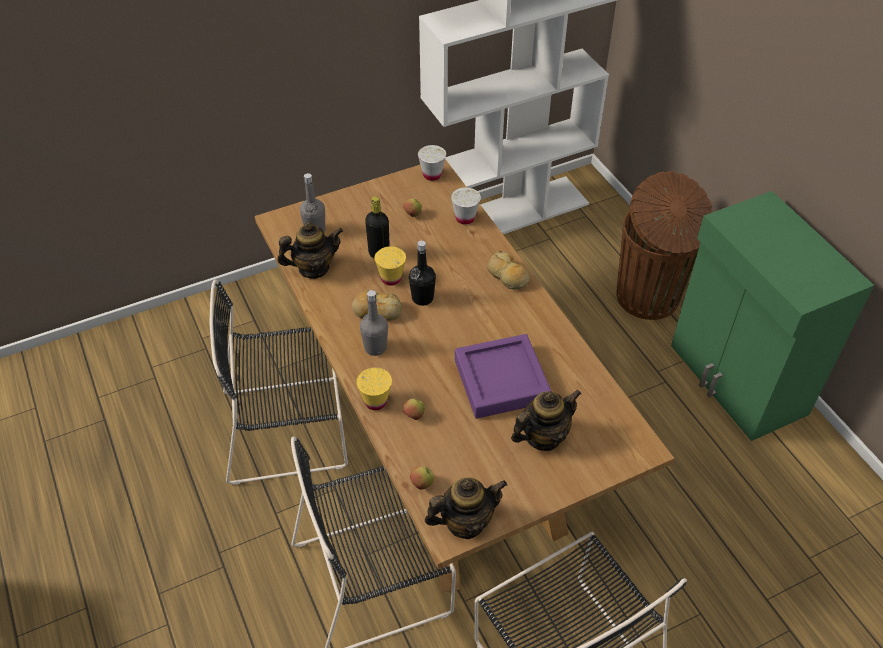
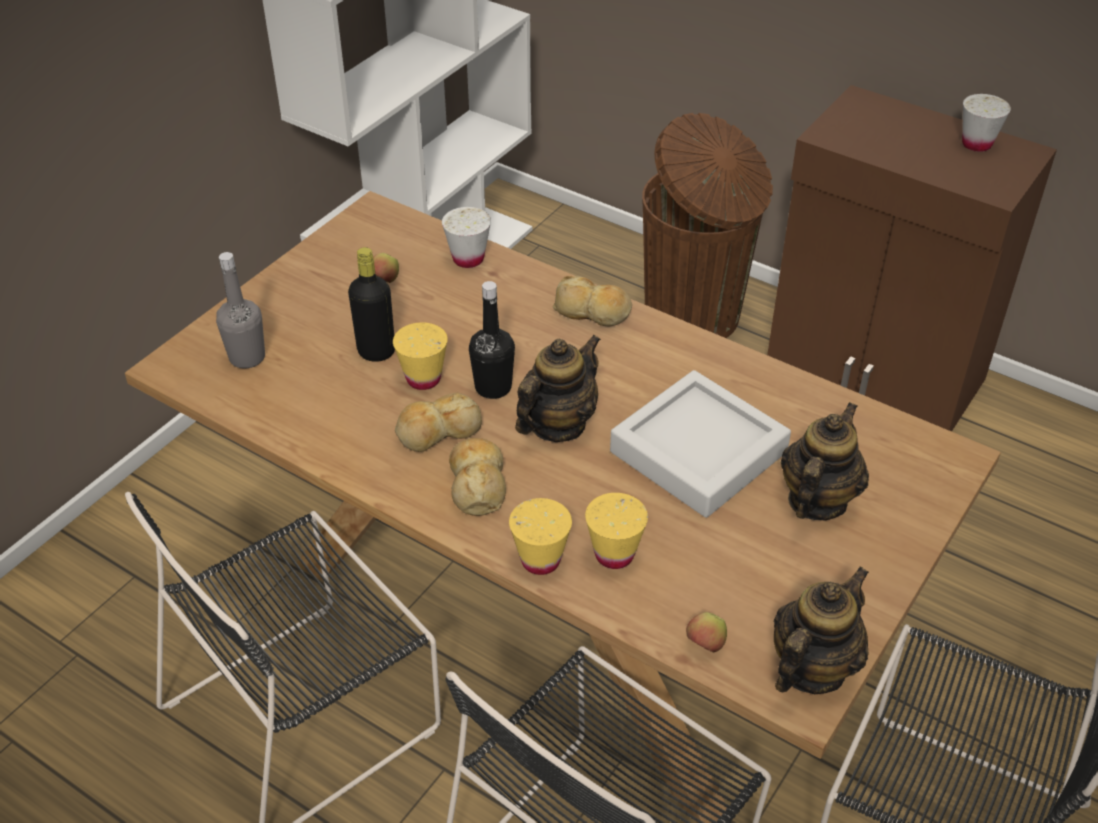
camera: 30 degrees left, 5 degrees down
teapot [277,222,343,279] -> teapot moved to [515,334,601,442]
grey bottle [360,290,388,356] -> bread [449,438,506,516]
apple [402,398,425,420] -> yellow cup [585,493,648,569]
white cup [418,145,446,181] -> white cup moved to [962,94,1011,152]
purple tray [455,334,551,419] -> grey tray [610,370,791,518]
green cabinet [671,191,874,441] -> brown cabinet [767,85,1057,432]

